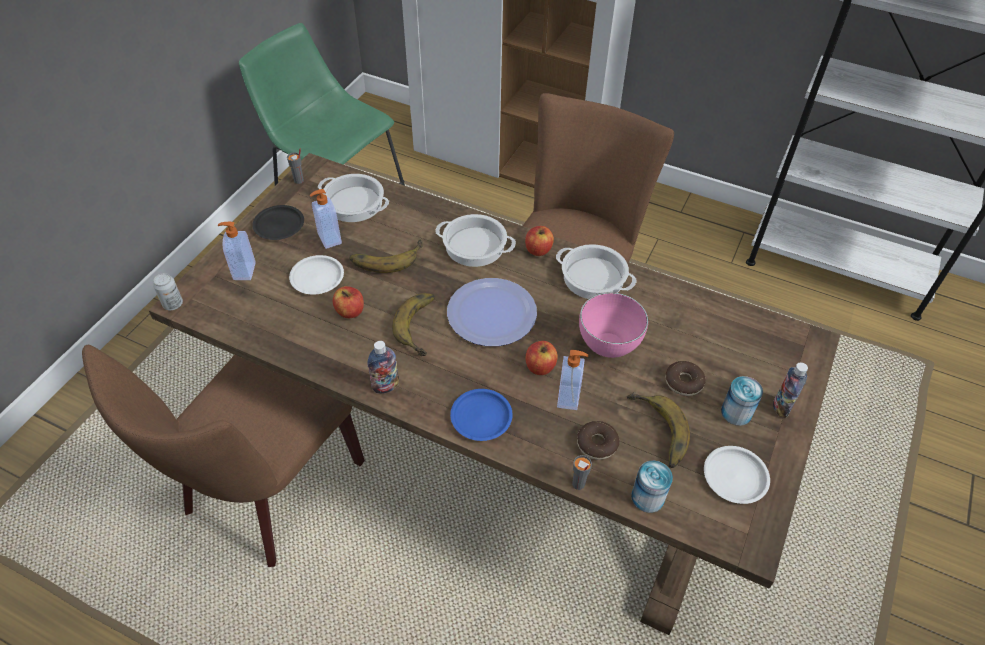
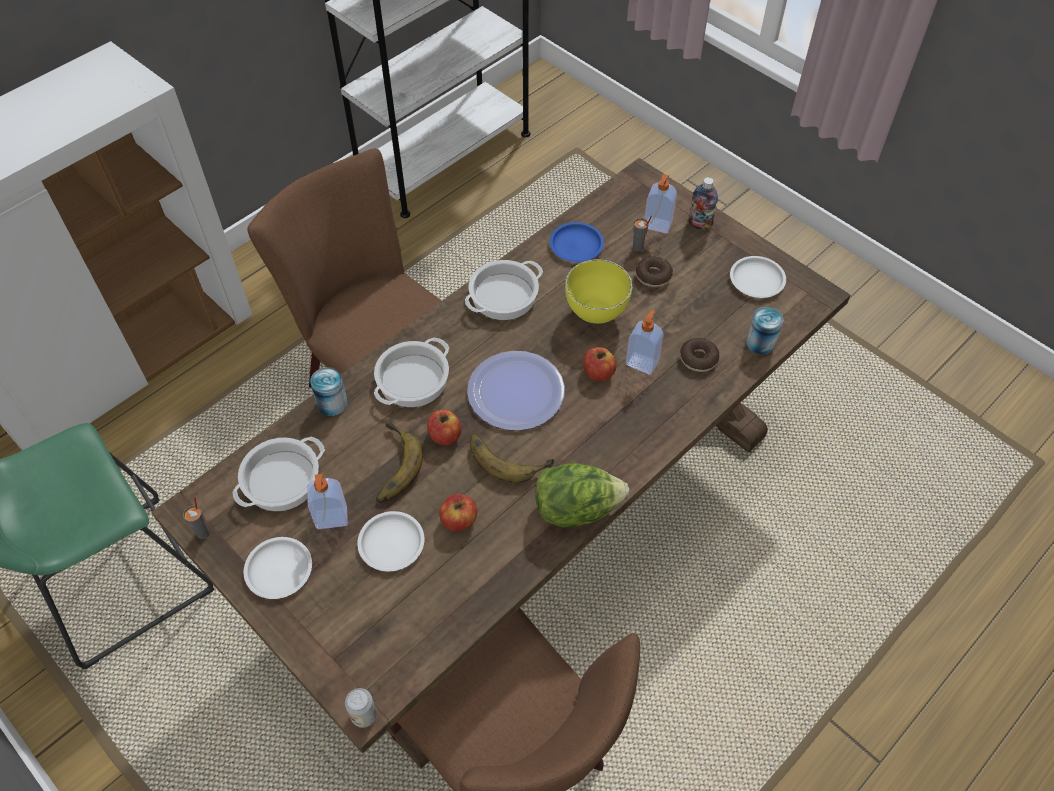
camera: 70 degrees left, 5 degrees up
soap dispenser [218,222,256,280] -> soap dispenser moved to [644,174,677,233]
black plate [252,205,304,240] -> white plate [244,537,312,599]
bottle [368,341,399,393] -> lettuce [535,463,629,527]
blue plate [450,389,513,441] -> blue plate moved to [550,222,604,262]
apple [525,226,554,256] -> apple moved to [427,410,461,445]
grey cup [572,455,592,490] -> grey cup moved to [633,215,652,252]
pink bowl [579,292,648,358] -> yellow bowl [565,259,633,324]
banana [627,392,690,468] -> none
can [721,376,763,426] -> can moved to [310,367,348,416]

